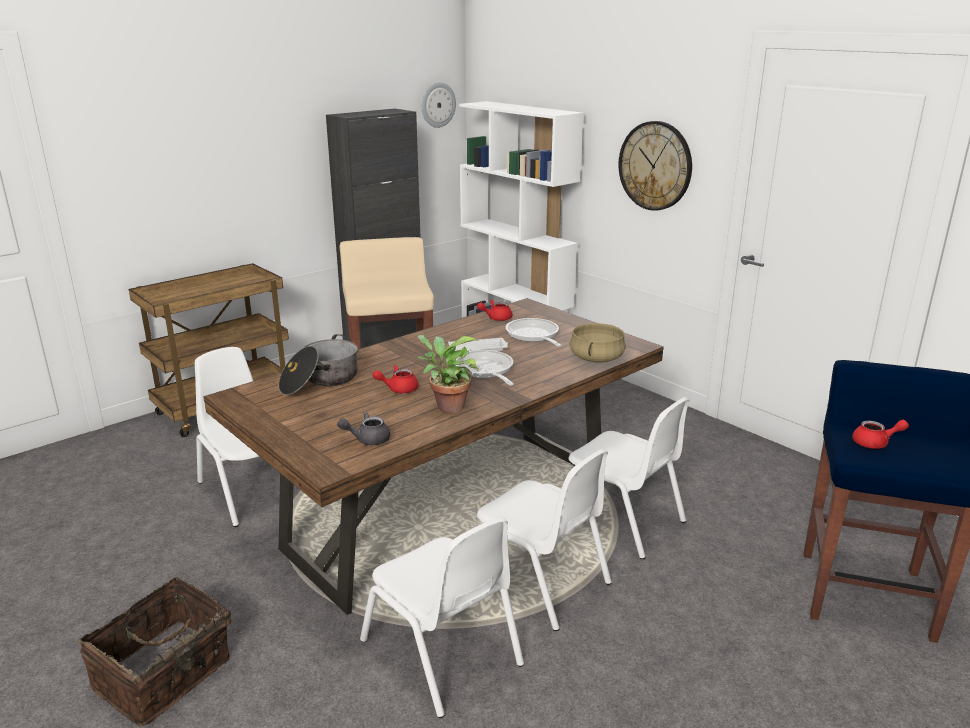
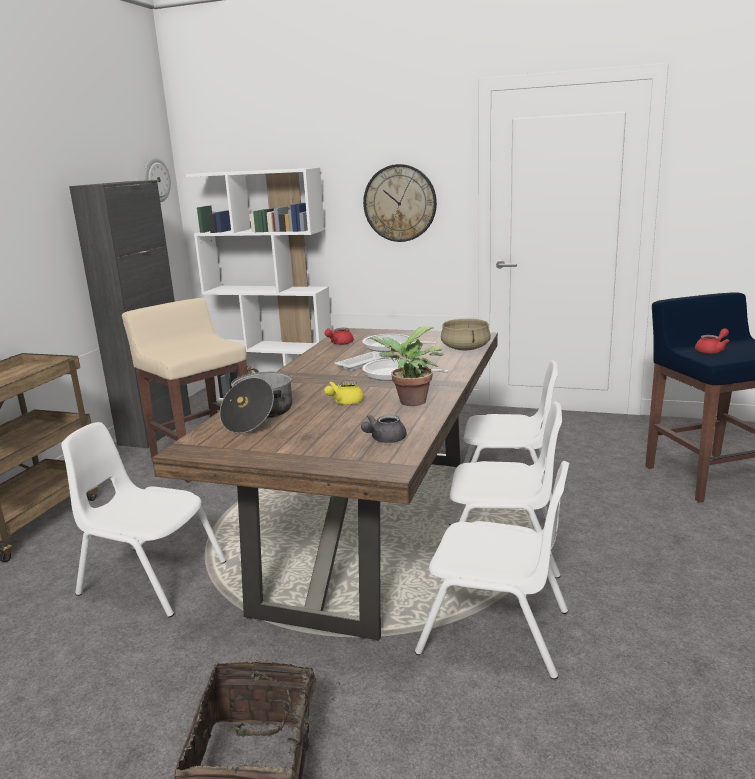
camera: 30 degrees left, 5 degrees down
red teapot [373,365,419,393] -> yellow teapot [324,381,364,405]

